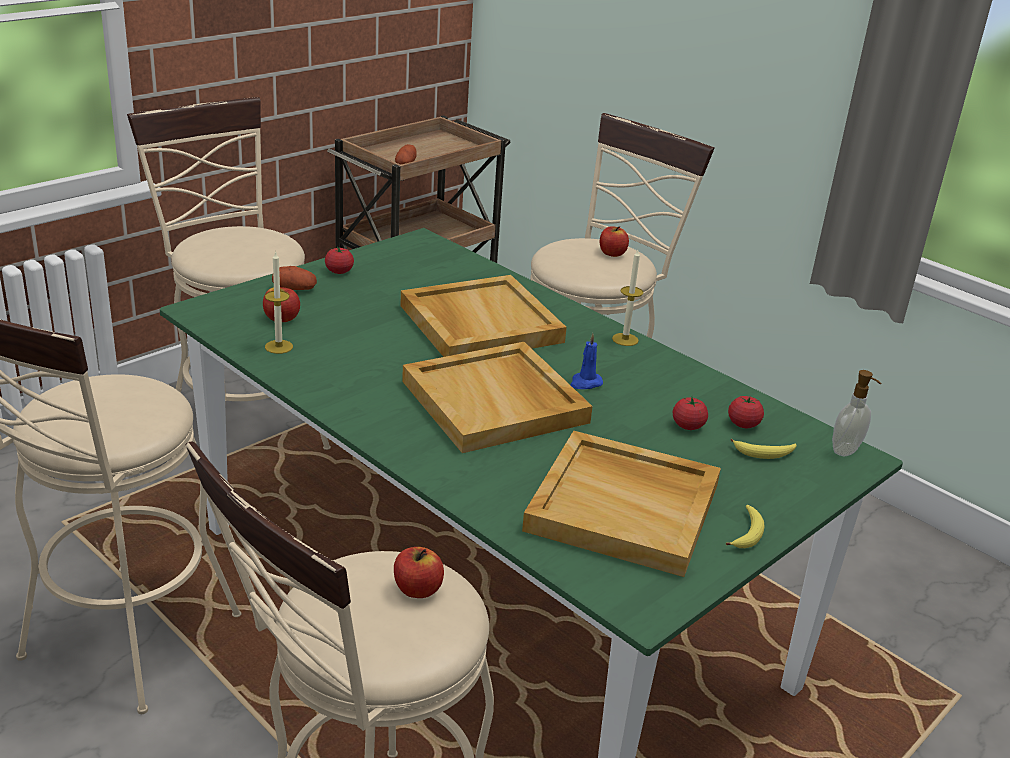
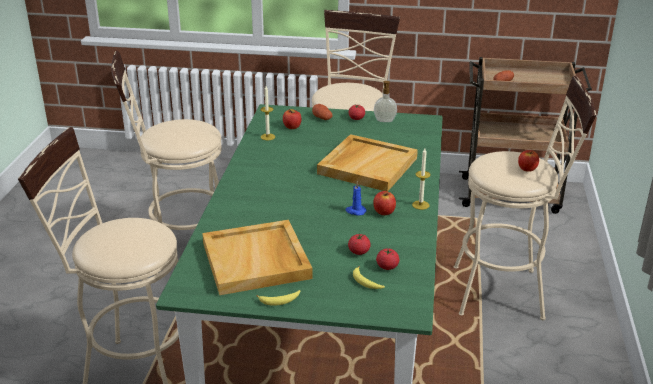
camera: 55 degrees right, 0 degrees up
apple [394,547,444,598] -> apple moved to [373,191,396,215]
beige tray [402,342,593,453] -> none
soap dispenser [832,370,881,456] -> soap dispenser moved to [374,81,397,122]

